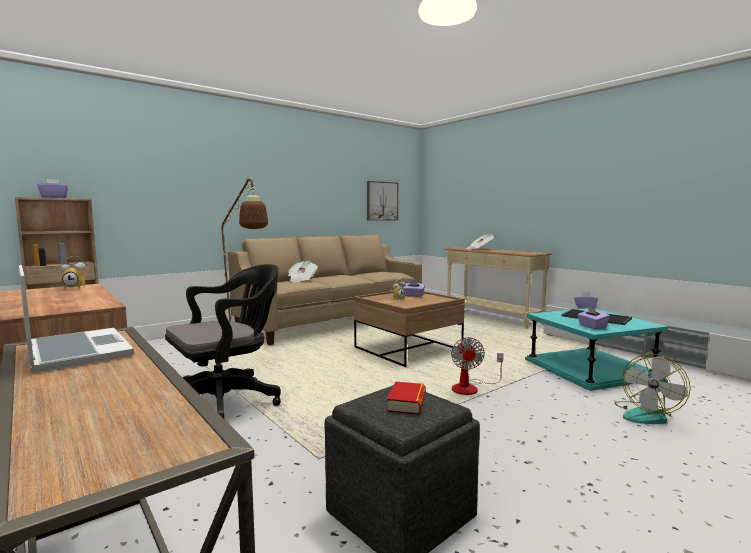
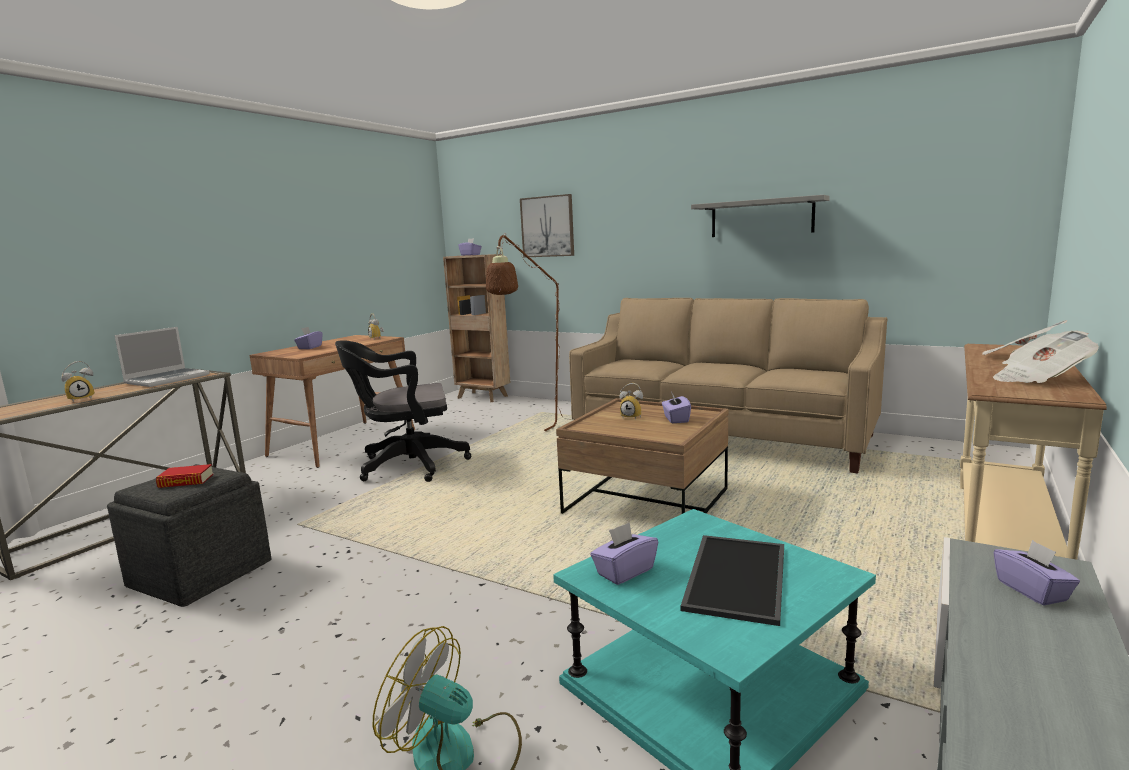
camera: 70 degrees right, 5 degrees up
black office chair [165,264,281,419] -> black office chair turned 135 degrees clockwise [335,340,471,482]
newspaper [288,261,318,282] -> newspaper moved to [993,331,1099,383]
picture [367,181,398,221] -> picture moved to [520,194,574,258]
fan [451,337,503,395] -> none
none -> alarm clock [61,361,95,402]
none -> purple tissue box [294,327,322,349]
none -> grey shelf [691,195,830,237]

